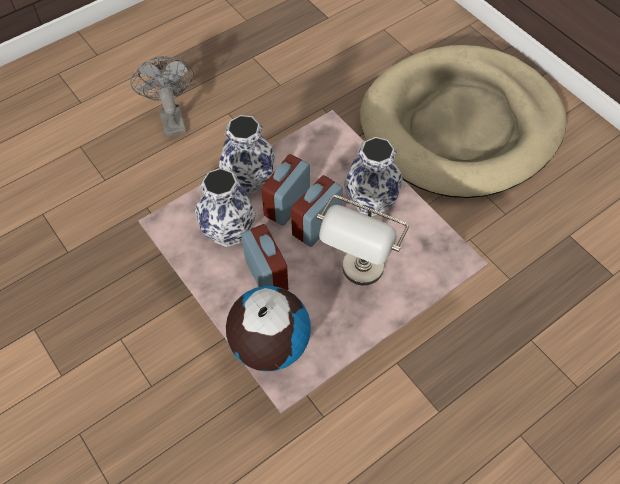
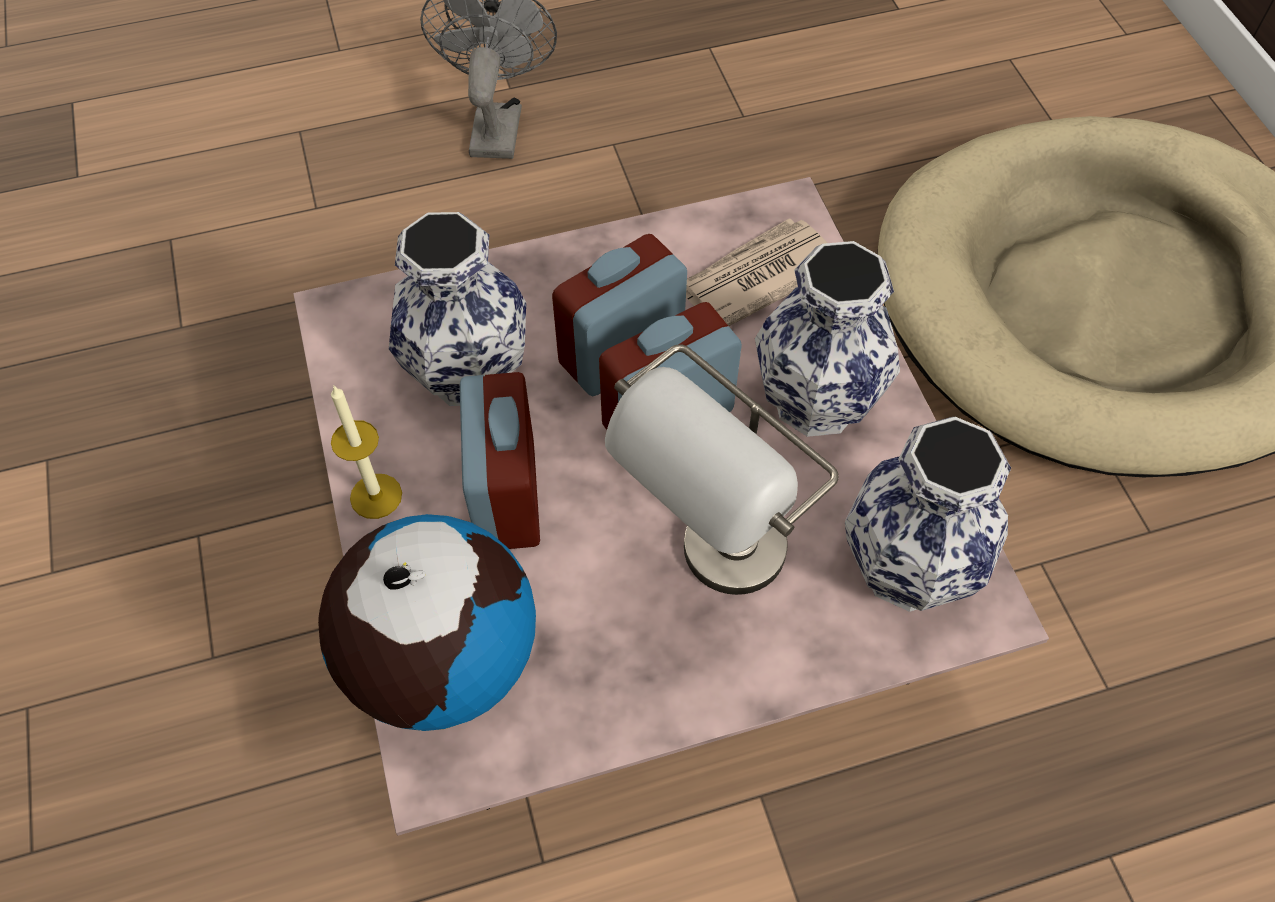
camera: 20 degrees right, 0 degrees up
vase [219,115,276,194] -> vase moved to [845,417,1011,612]
none -> candle [331,385,402,519]
none -> newspaper [686,218,827,326]

